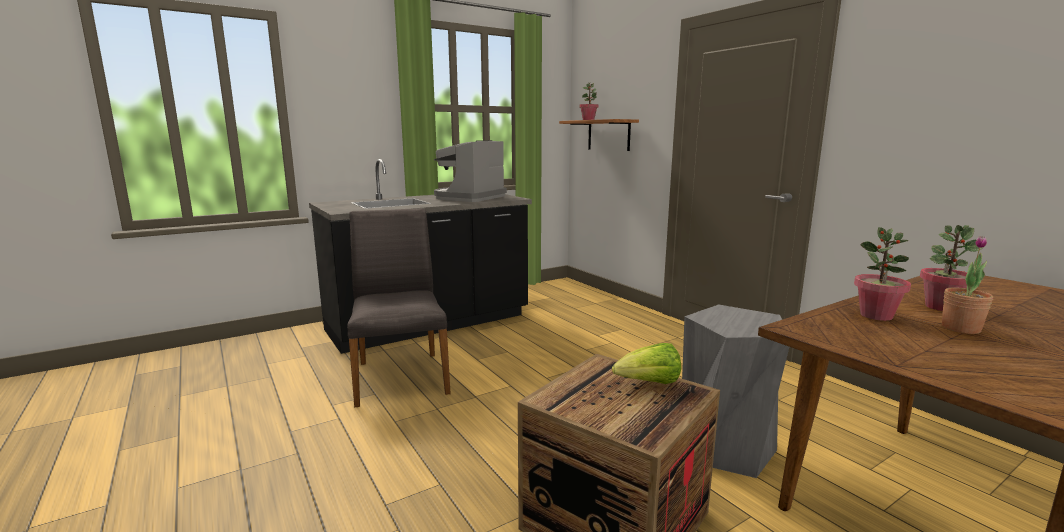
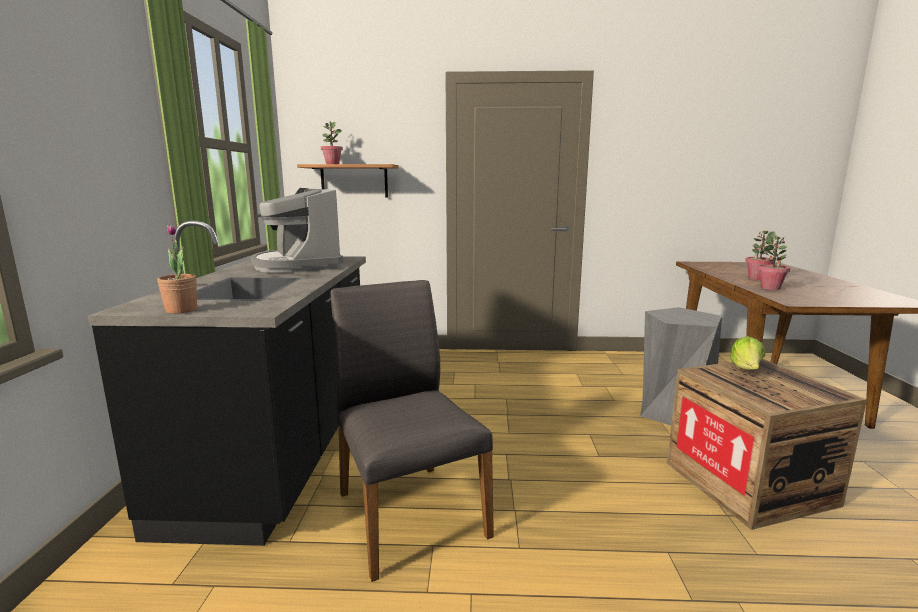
camera: 55 degrees left, 0 degrees up
grey chair [347,208,451,408] -> grey chair turned 45 degrees clockwise [330,280,494,582]
potted plant [942,236,993,334] -> potted plant moved to [157,225,197,314]

